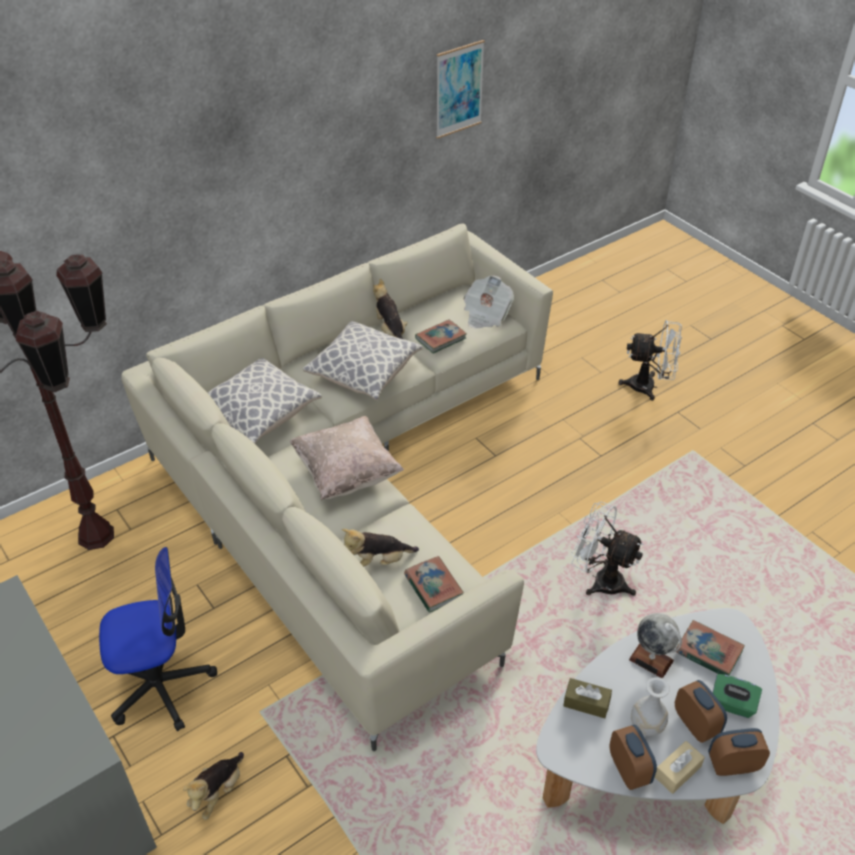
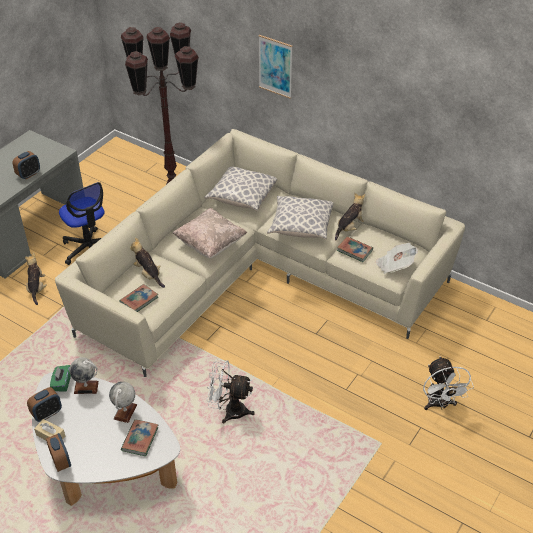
camera: 70 degrees right, 0 degrees up
plush toy [183,752,244,820] -> plush toy turned 75 degrees clockwise [25,253,47,305]
picture [436,40,485,139] -> picture moved to [259,35,293,99]
brown tissue box [563,678,612,718] -> globe [69,357,99,394]
white fan [571,502,644,596] -> white fan turned 90 degrees counterclockwise [207,359,255,423]
white vase [631,677,669,736] -> none
alarm clock [675,680,727,743] -> alarm clock moved to [13,151,40,179]
green tissue box [712,674,762,718] -> green tissue box moved to [50,365,71,392]

